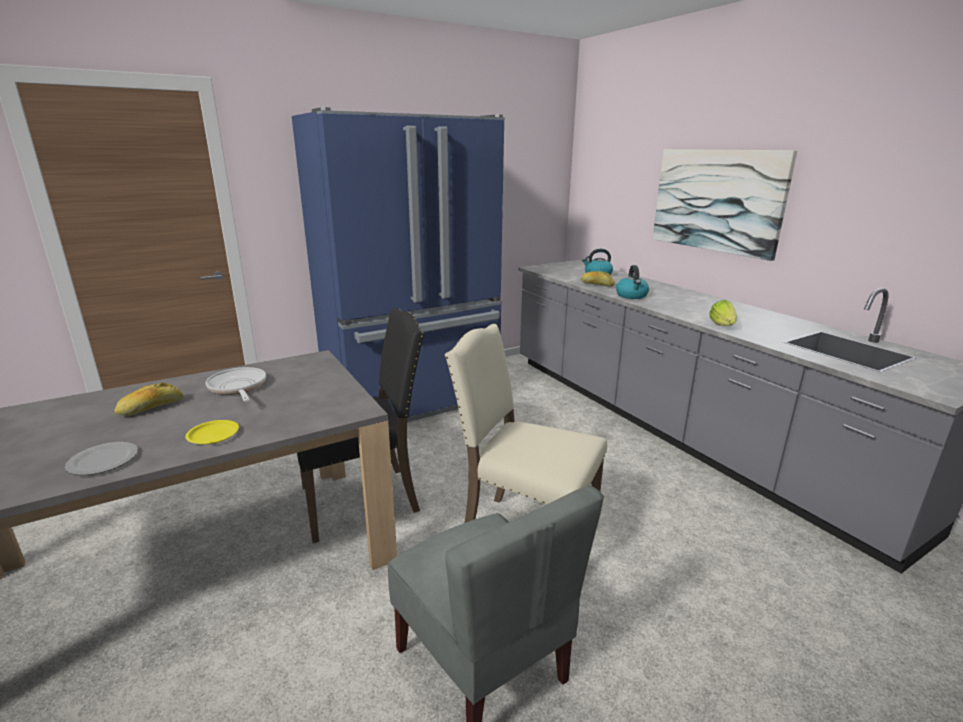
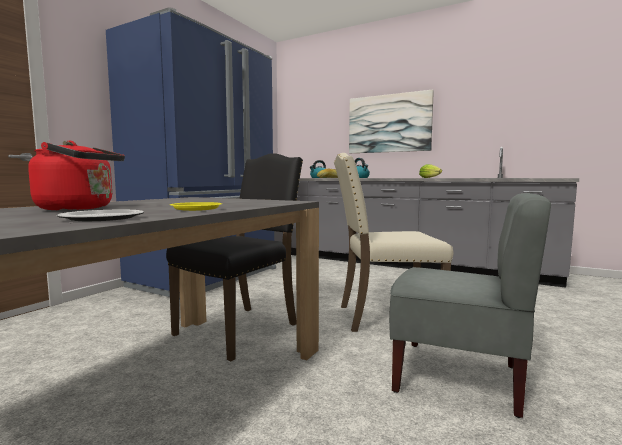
camera: 30 degrees left, 15 degrees down
bread [114,383,183,416] -> red kettle [28,140,125,210]
frying pan [206,367,266,402] -> none

